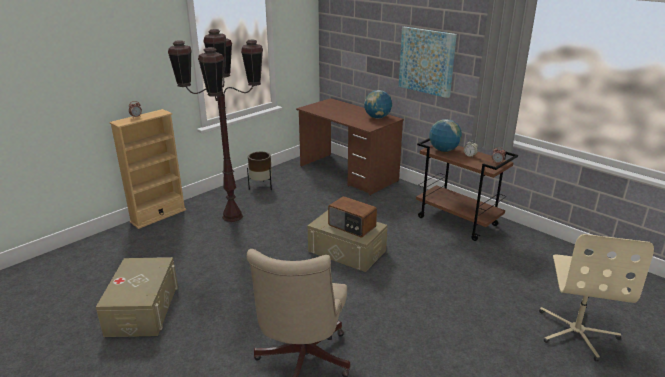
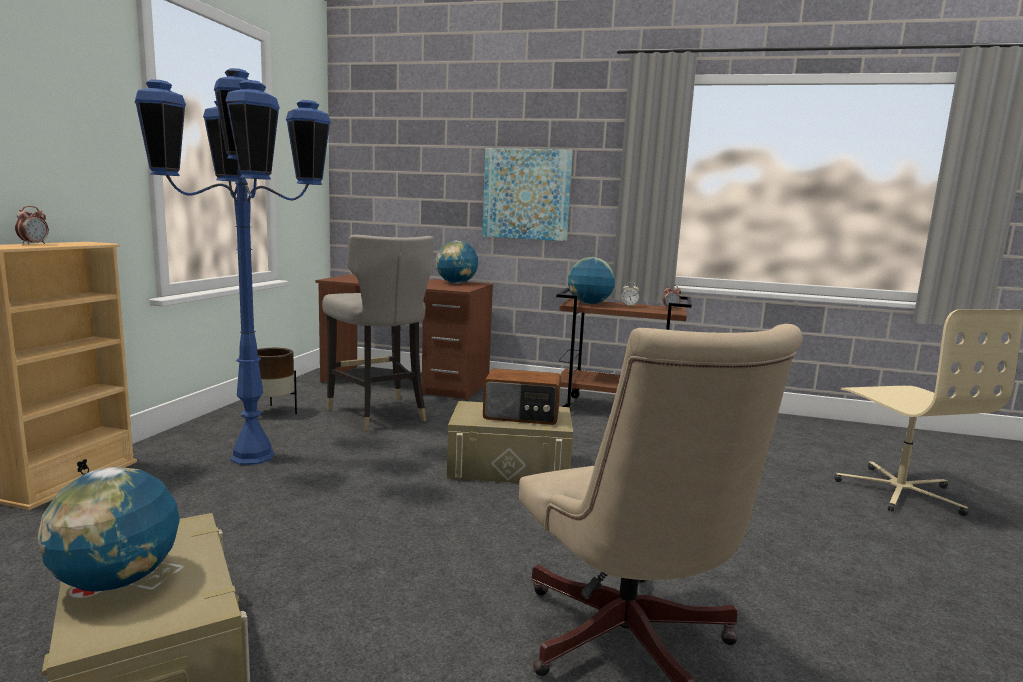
camera: 30 degrees left, 15 degrees down
brown floor lamp [168,29,263,222] -> blue floor lamp [135,68,331,465]
none -> globe [38,467,180,592]
none -> grey stool [322,235,434,431]

